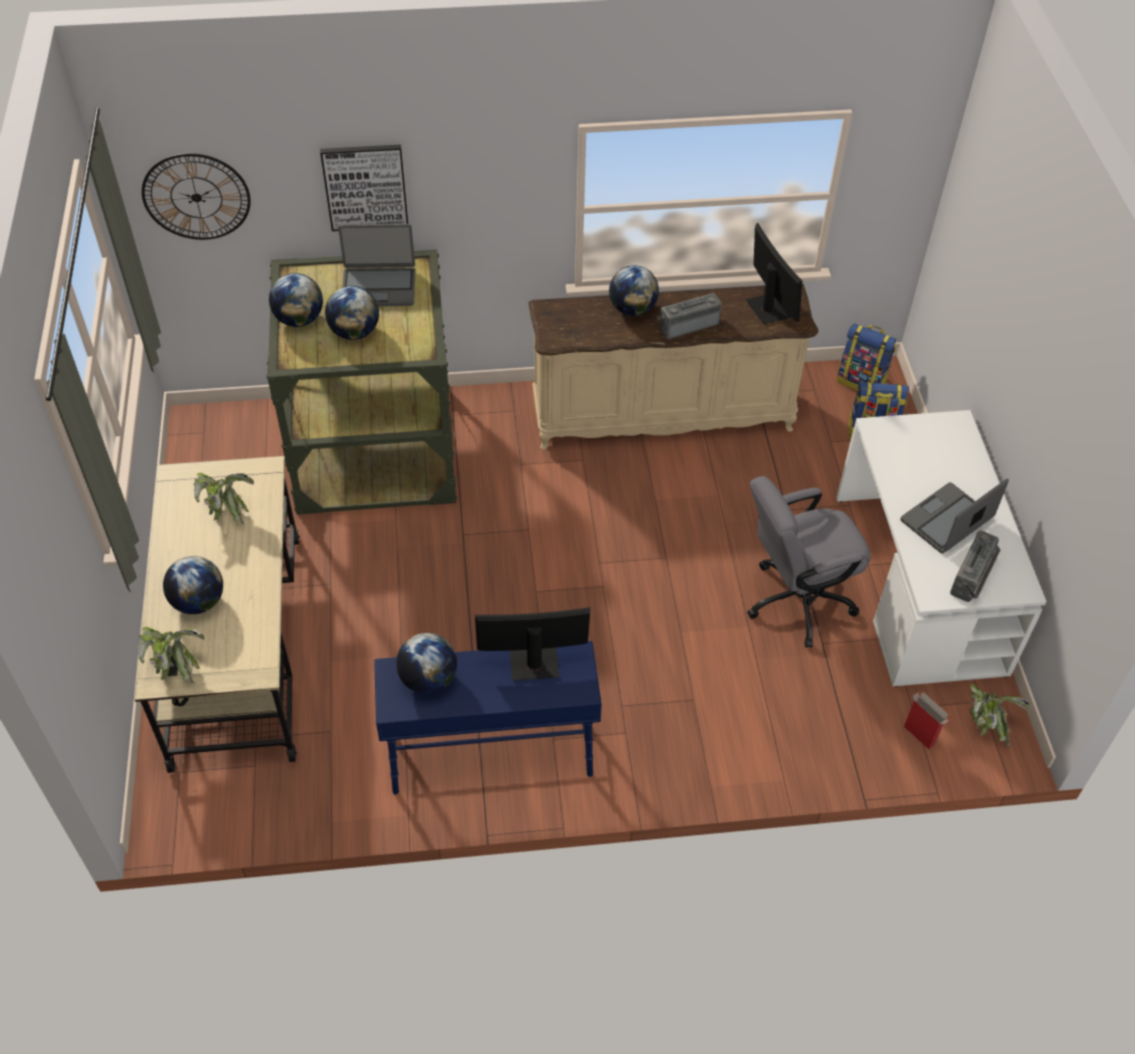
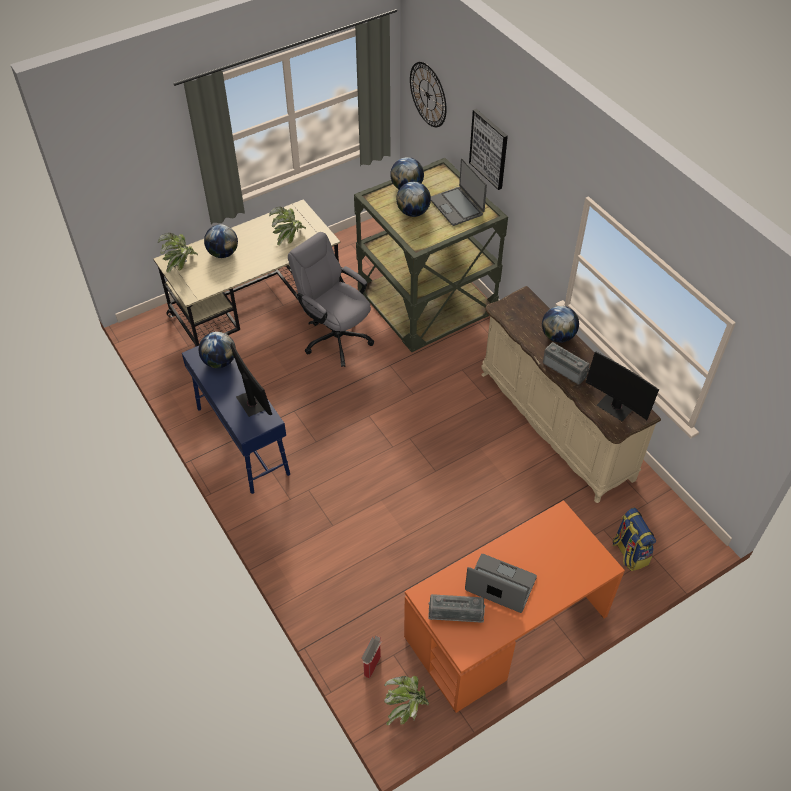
camera: 65 degrees right, 0 degrees up
monitor [746,223,802,324] -> monitor turned 90 degrees clockwise [585,351,659,421]
grey office chair [747,476,871,648] -> grey office chair moved to [288,232,374,367]
white desk [836,410,1046,687] -> orange desk [404,500,625,713]
backpack [837,323,896,391] -> none

